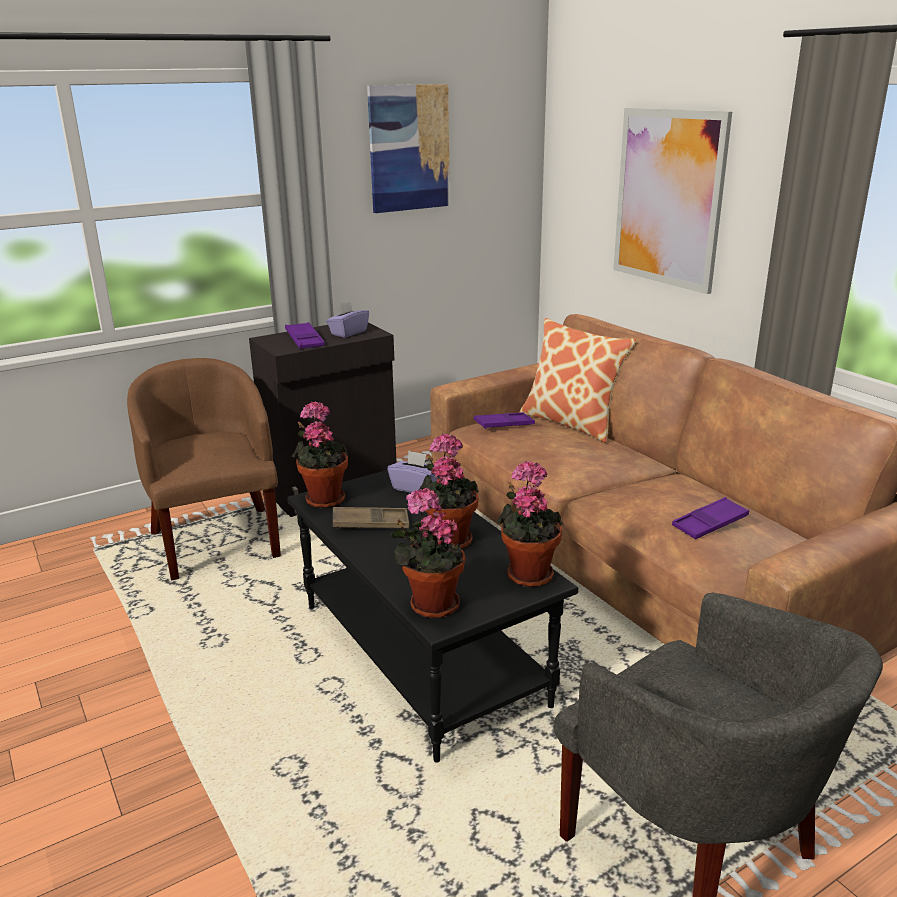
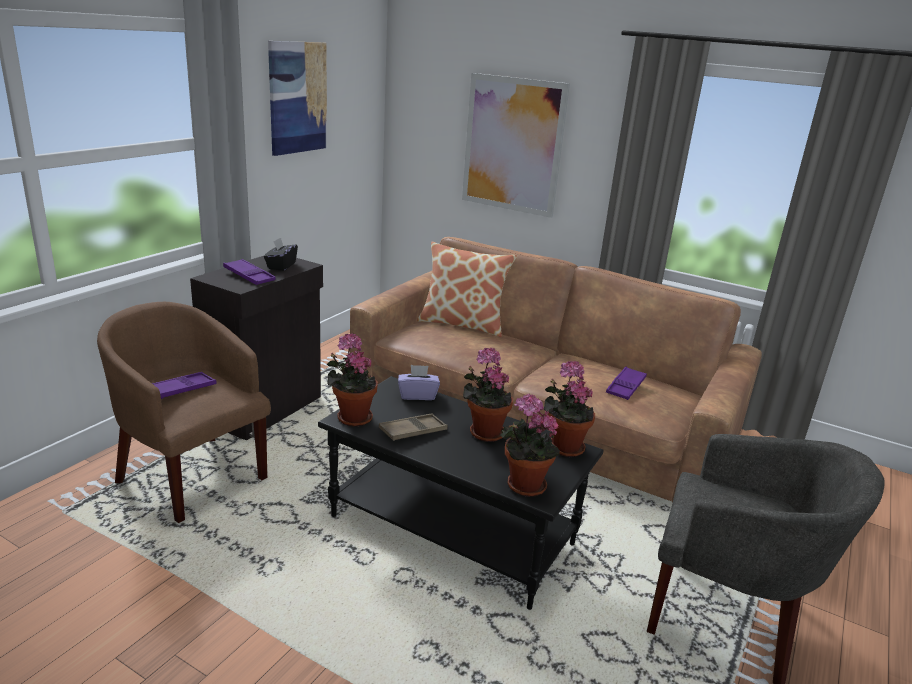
camera: 30 degrees left, 0 degrees up
purple tissue box [326,301,369,338] -> black tissue box [264,237,298,271]
purple tray [474,412,535,429] -> purple tray moved to [152,372,216,399]

